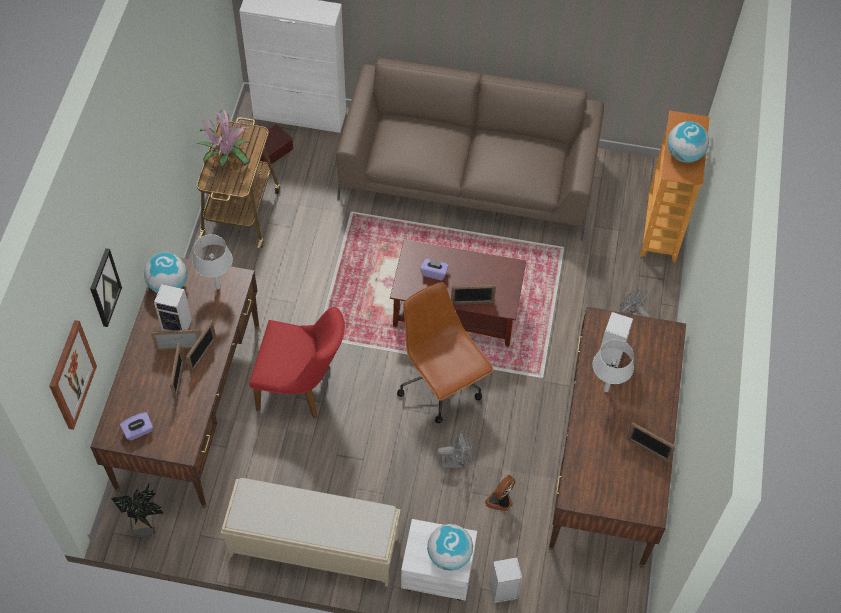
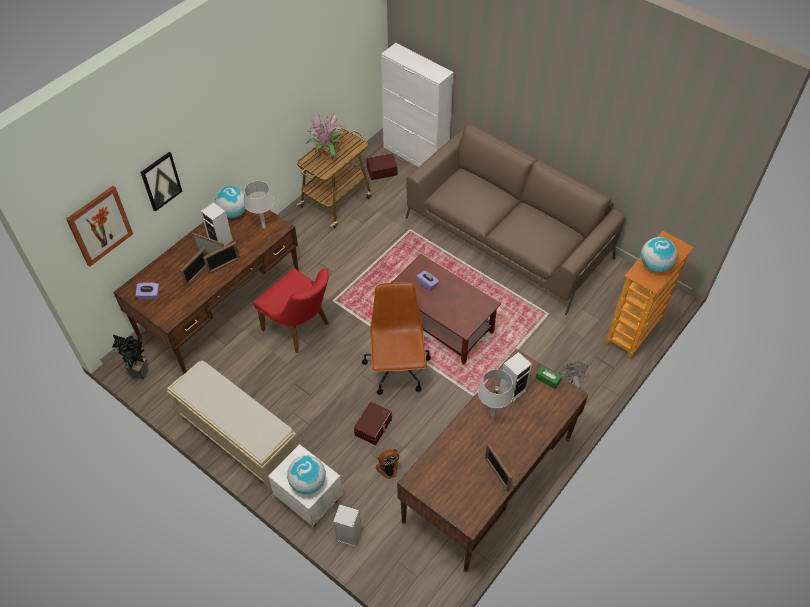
camera: 30 degrees right, 5 degrees down
grey fan [437,431,472,469] -> brown storage box [354,402,392,445]
picture frame [451,285,496,305] -> none
none -> green tissue box [536,365,562,389]

